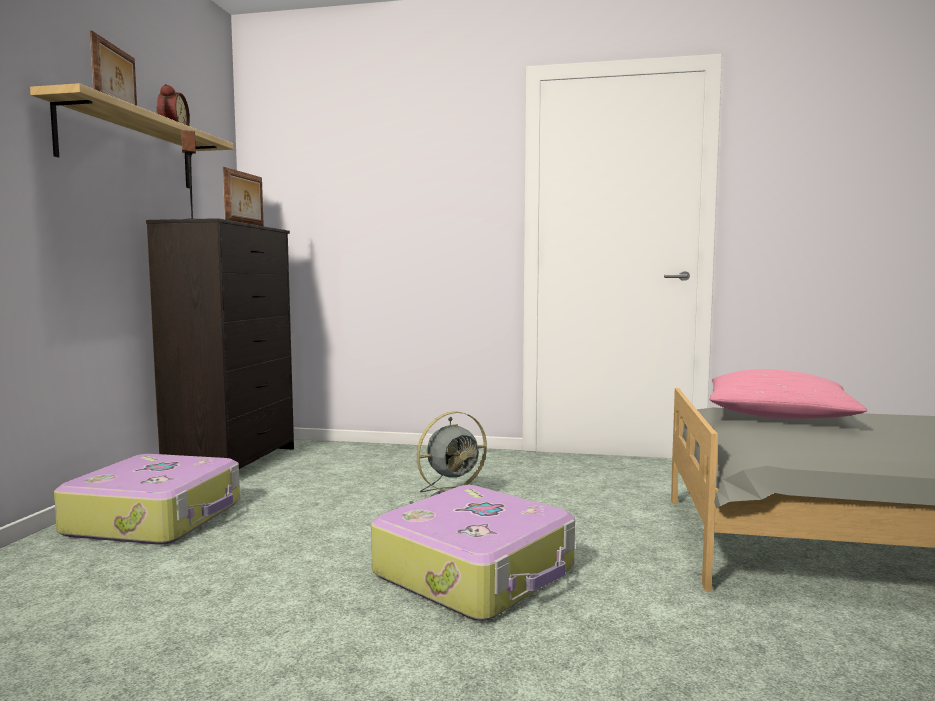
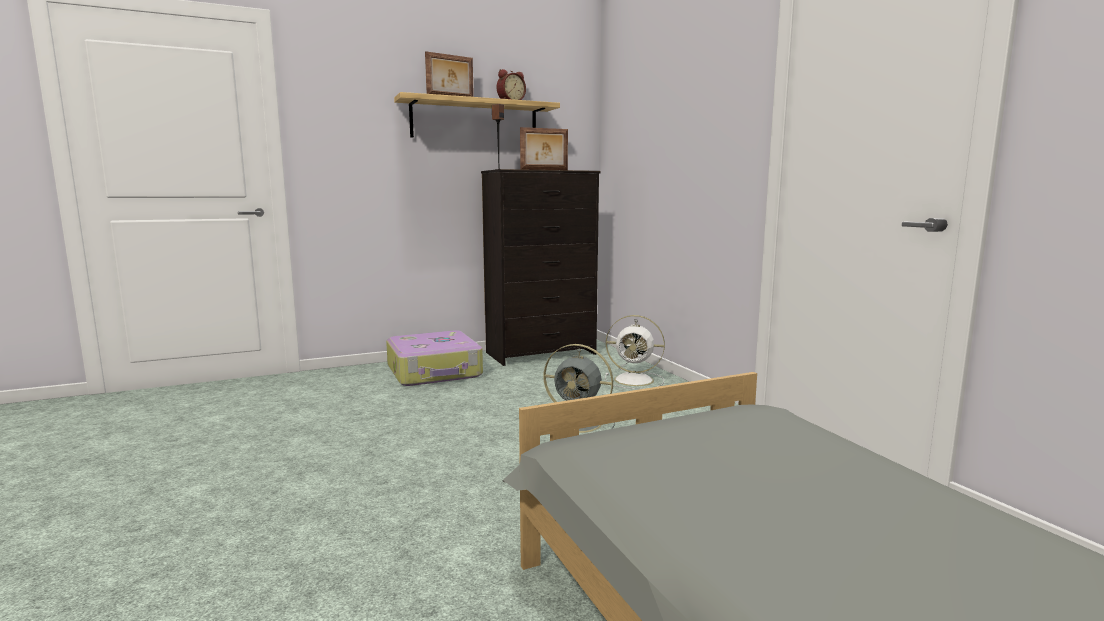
camera: 55 degrees right, 5 degrees up
suitcase [371,485,575,621] -> none
pink pillow [709,369,867,419] -> none
none -> white fan [605,315,665,389]

